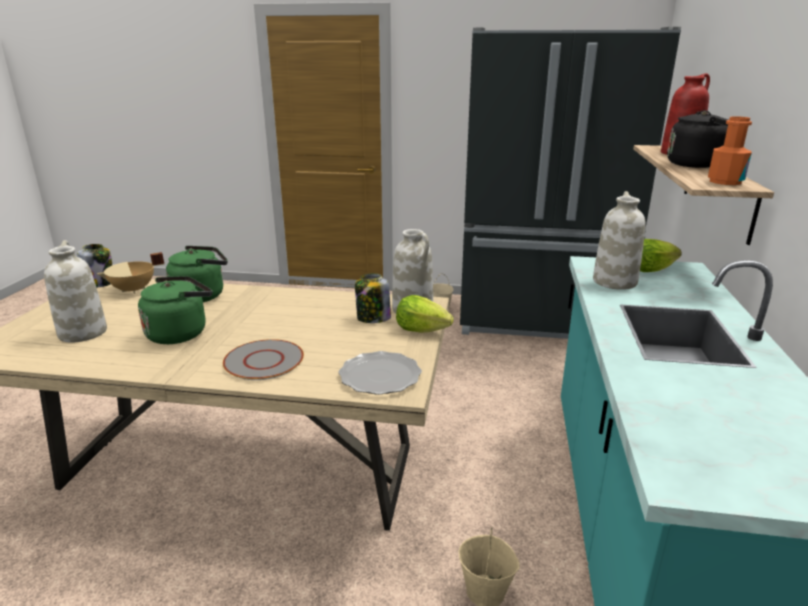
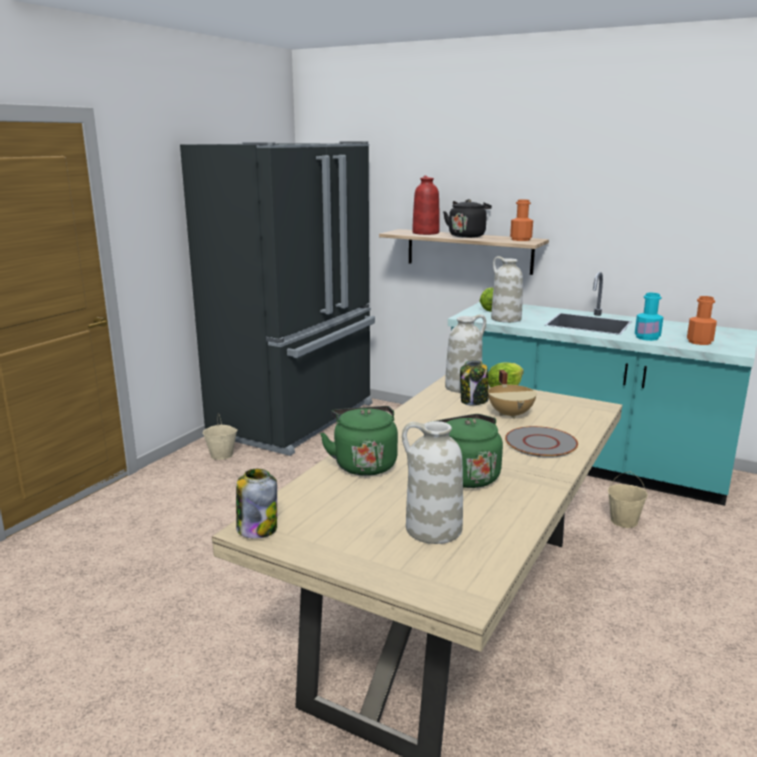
camera: 70 degrees left, 5 degrees down
beige cooking pot [97,252,164,294] -> beige cooking pot moved to [488,370,537,419]
plate [338,351,422,395] -> none
none -> turquoise bottle [635,293,663,341]
none -> orange bottle [687,296,717,345]

